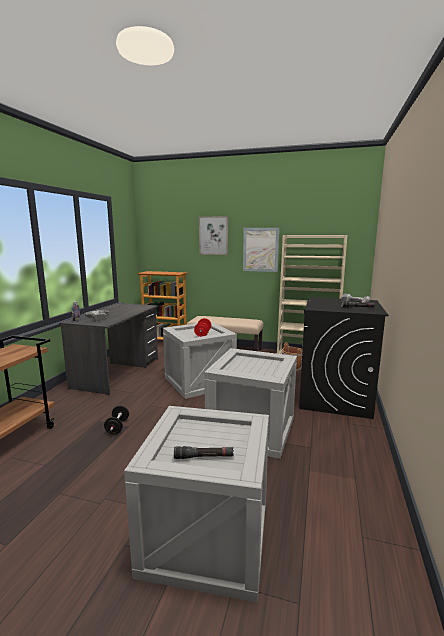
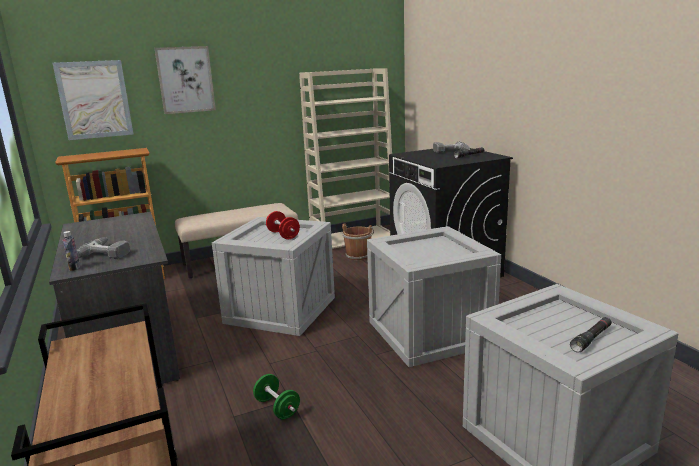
camera: 40 degrees left, 5 degrees up
black dumbbell [104,406,129,434] -> green dumbbell [253,374,300,419]
picture [243,228,279,272] -> picture moved to [52,60,133,140]

